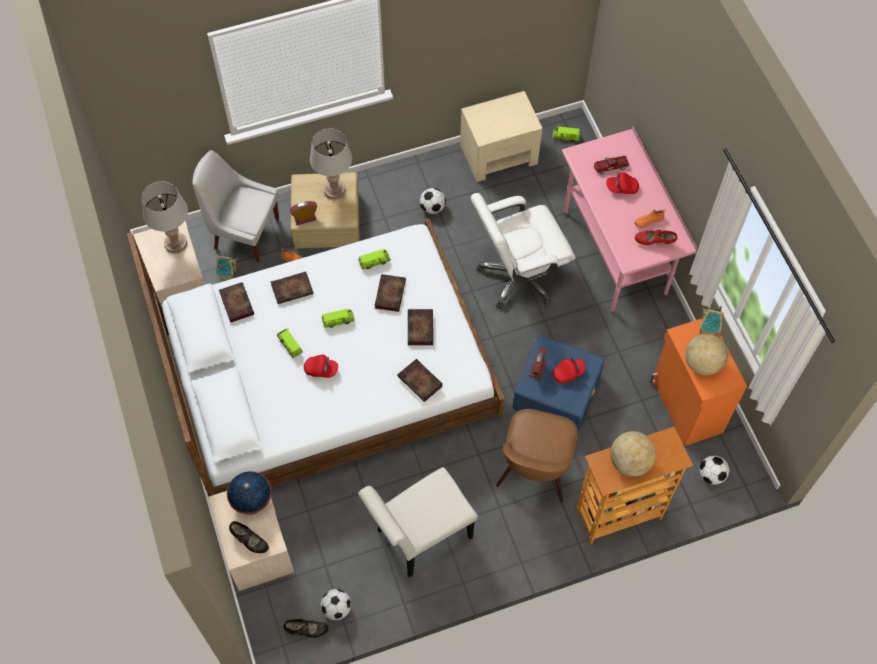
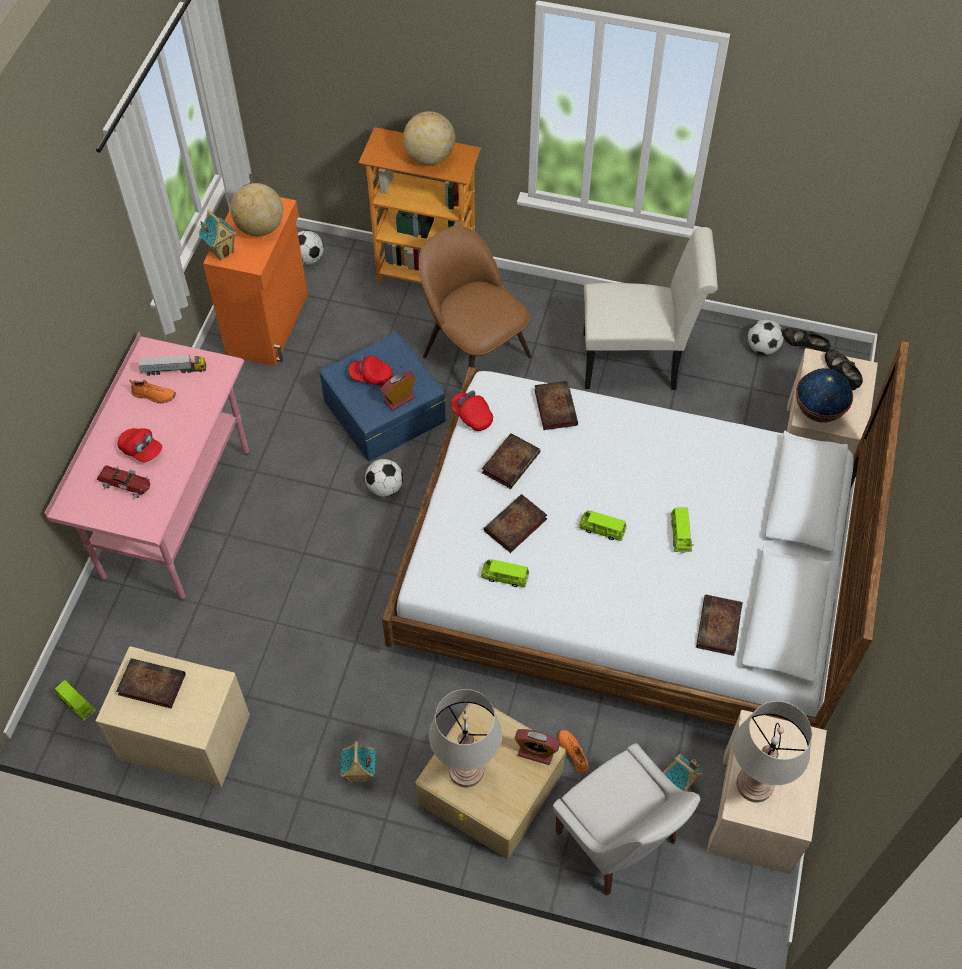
camera: 145 degrees left, 5 degrees down
book [271,272,314,304] -> book moved to [116,658,185,708]
red cap [304,354,338,378] -> red cap moved to [451,390,493,431]
football [420,188,446,214] -> football moved to [365,459,403,497]
white office chair [471,193,575,309] -> none
brown chair [496,409,578,503] -> brown chair turned 90 degrees counterclockwise [419,225,532,368]
red shoe [635,229,677,245] -> toy truck [138,355,206,376]
none -> toy house [340,741,376,783]

